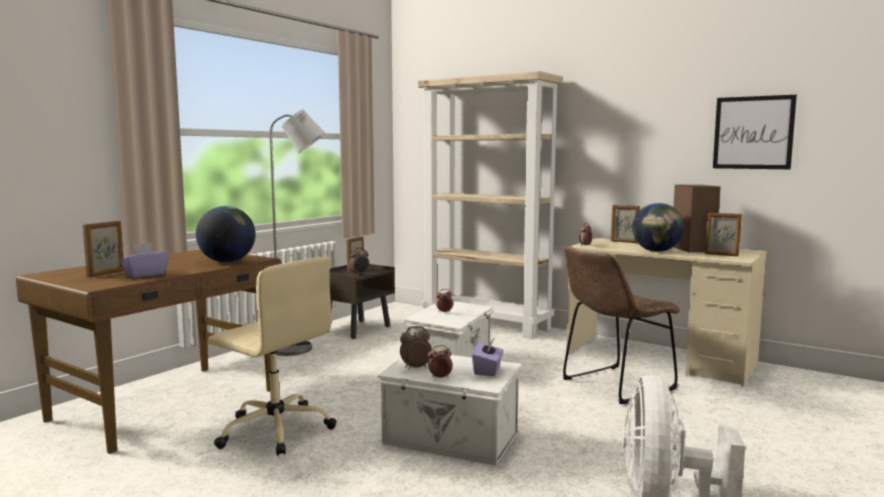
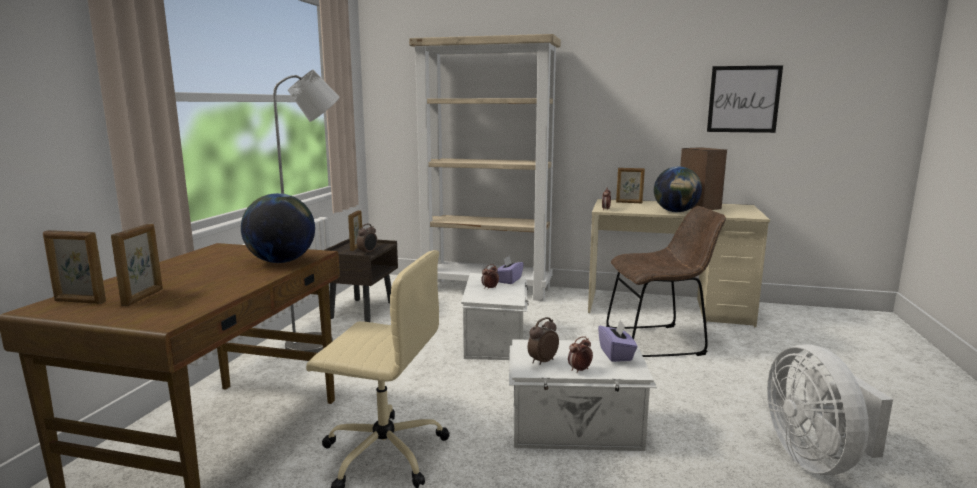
camera: 20 degrees left, 5 degrees up
purple tissue box [120,243,169,278] -> purple tissue box moved to [497,256,523,284]
brown chair [562,246,680,404] -> brown chair turned 135 degrees counterclockwise [606,206,726,357]
picture frame [705,213,742,256] -> picture frame moved to [43,230,106,304]

